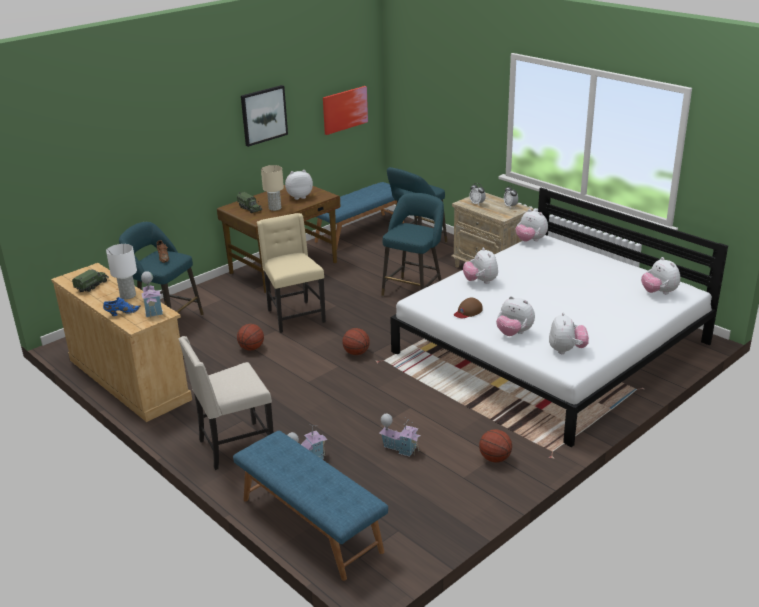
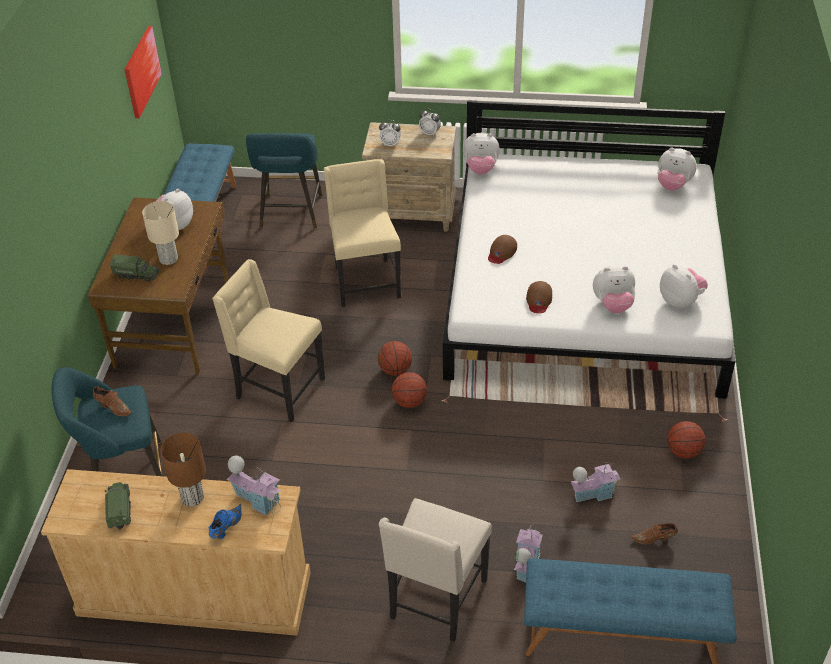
camera: 40 degrees left, 15 degrees up
white table lamp [106,244,137,299] -> brown table lamp [160,433,206,506]
basketball [237,324,264,351] -> basketball moved to [378,341,412,376]
picture [241,85,288,147] -> none
turquoise stool [381,193,444,296] -> beige chair [324,159,401,307]
plush toy [463,247,498,284] -> brown cap [488,235,517,264]
none -> brown shoe [631,523,678,545]

